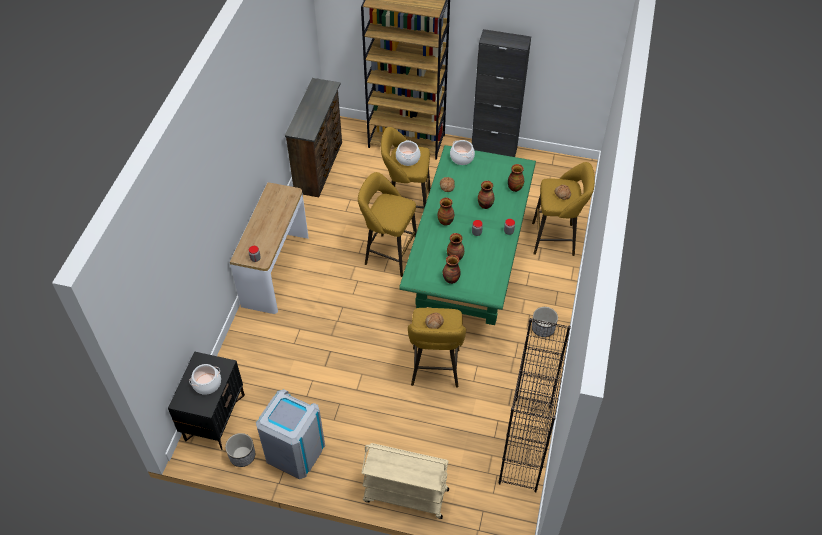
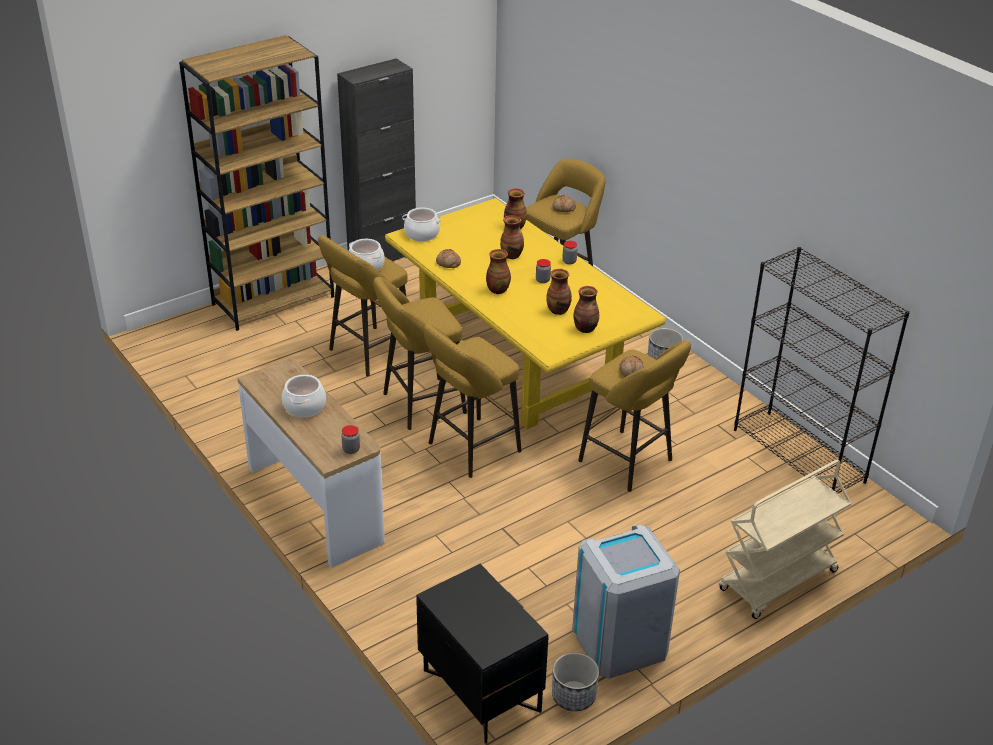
camera: 50 degrees left, 15 degrees down
cooking pot [189,364,221,395] -> cooking pot moved to [282,375,326,418]
brown dresser [285,78,342,197] -> none
green dining table [399,145,536,325] -> yellow dining table [385,198,666,429]
none -> yellow stool [423,324,521,478]

